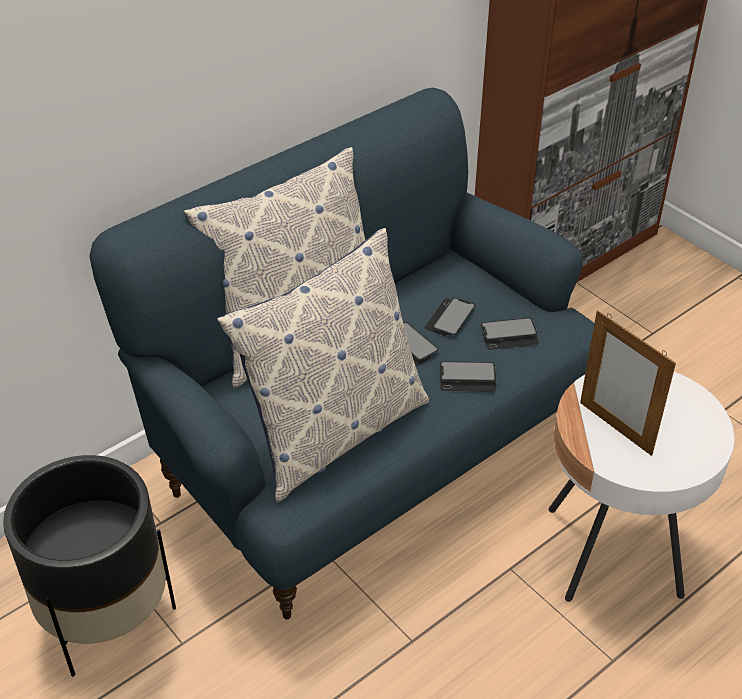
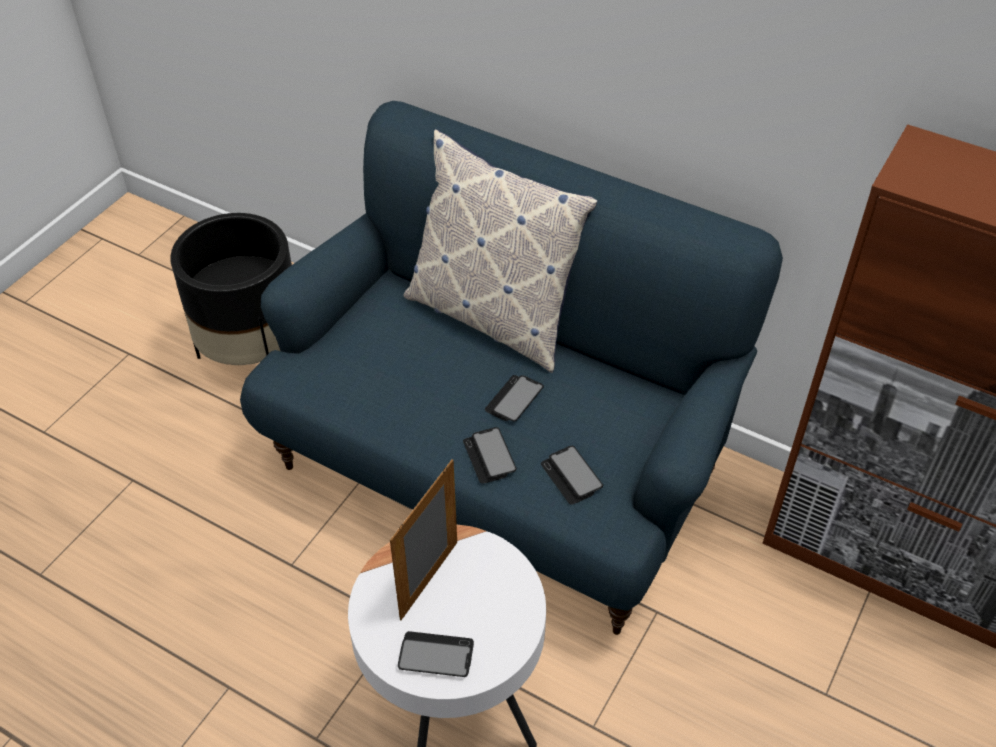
camera: 70 degrees right, 5 degrees up
pillow [217,228,429,502] -> none
phone [425,297,476,336] -> phone moved to [398,631,474,677]

